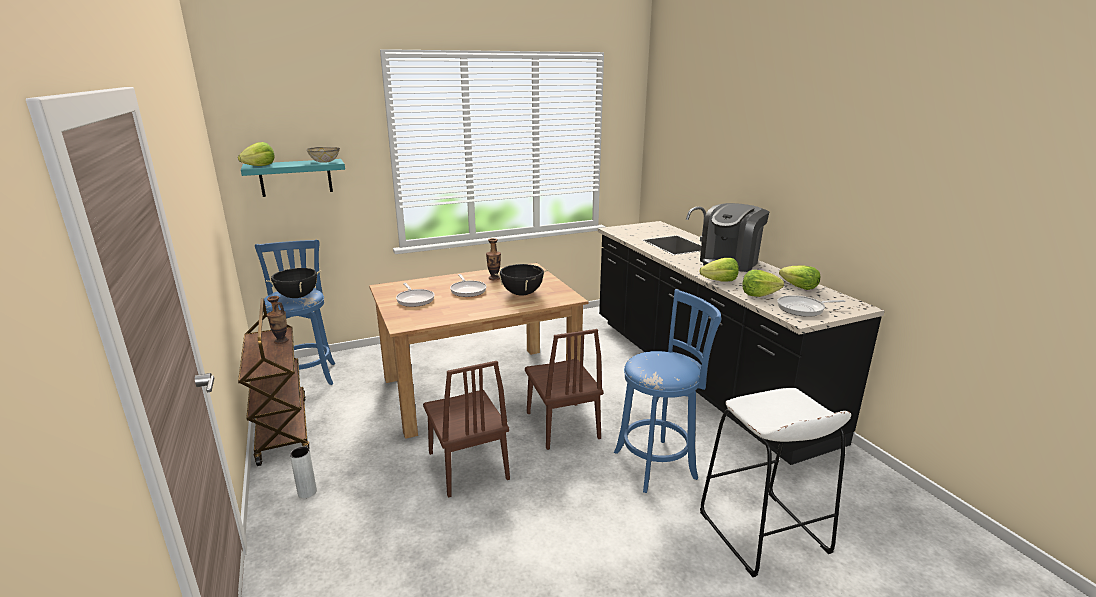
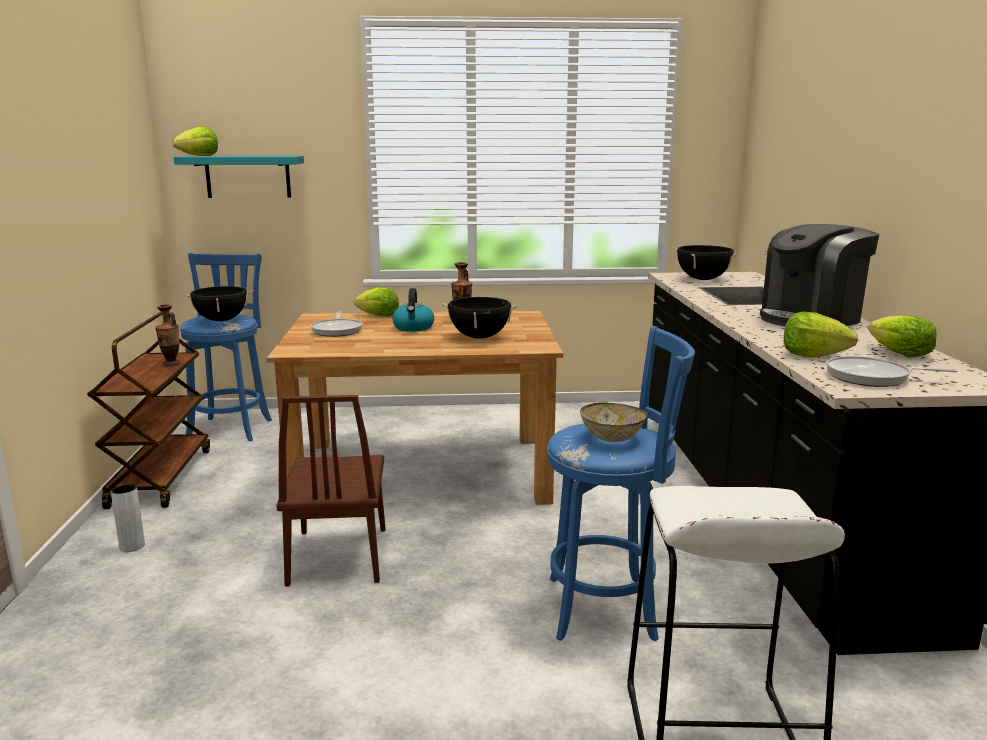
camera: 20 degrees right, 5 degrees down
bowl [306,147,340,163] -> bowl moved to [580,403,647,442]
frying pan [450,274,486,297] -> kettle [392,288,434,332]
brown chair [525,329,603,450] -> none
lettuce [699,258,739,281] -> lettuce moved to [354,287,399,317]
none -> black cooking pot [673,245,739,280]

